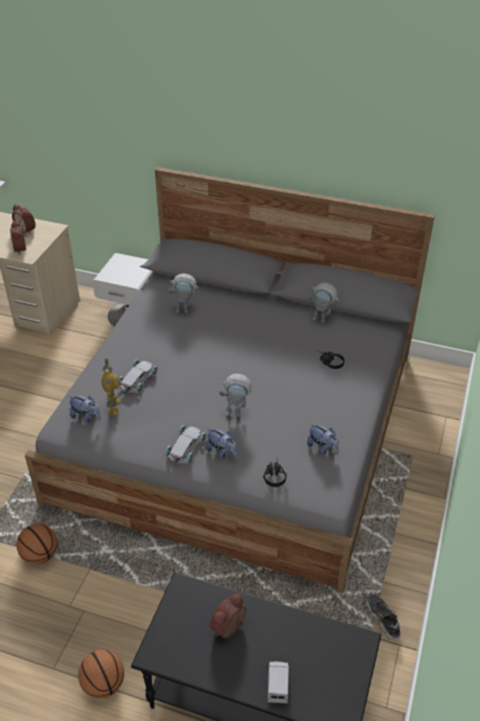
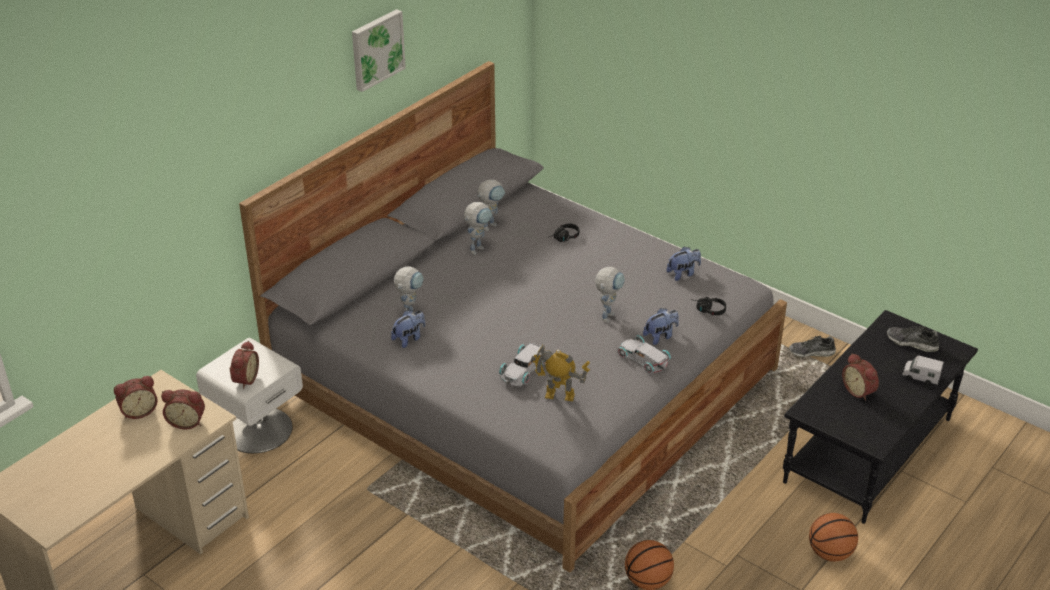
camera: 70 degrees left, 5 degrees down
plush toy [69,396,101,423] -> plush toy moved to [391,310,425,348]
white toy car [119,359,157,393] -> white toy car turned 105 degrees counterclockwise [499,343,546,386]
none -> alarm clock [229,341,259,389]
none -> picture [352,9,406,92]
none -> toy robot [464,202,492,255]
none -> shoe [887,326,939,352]

